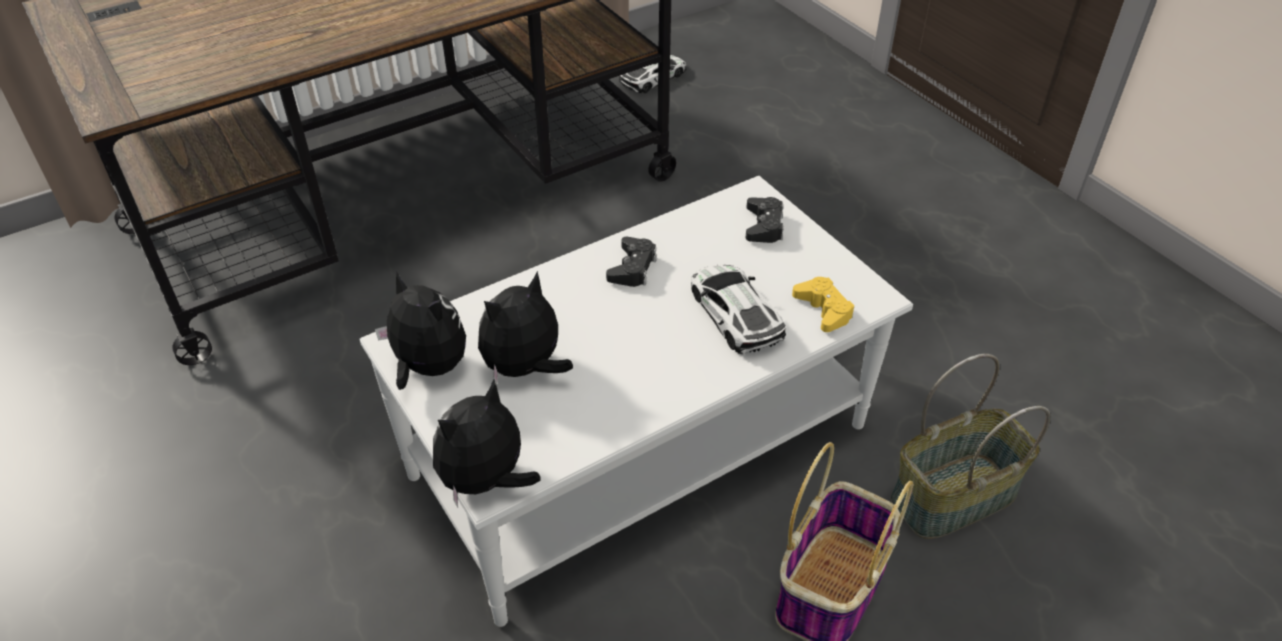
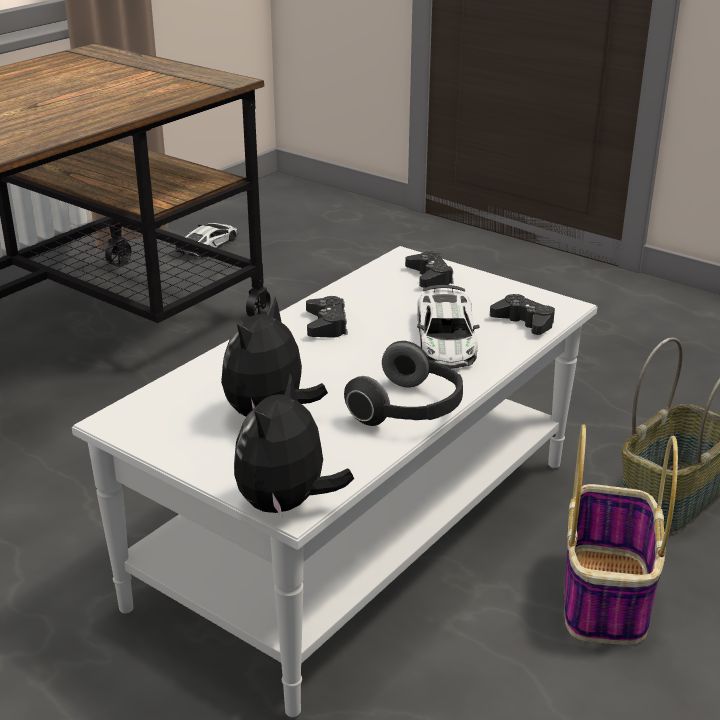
camera: 20 degrees left, 15 degrees down
plush toy [375,272,466,390] -> none
toy car [691,265,786,354] -> toy car turned 135 degrees counterclockwise [417,285,480,369]
yellow game controller [792,277,854,332] -> black game controller [490,294,555,335]
none -> headphones [344,341,463,426]

